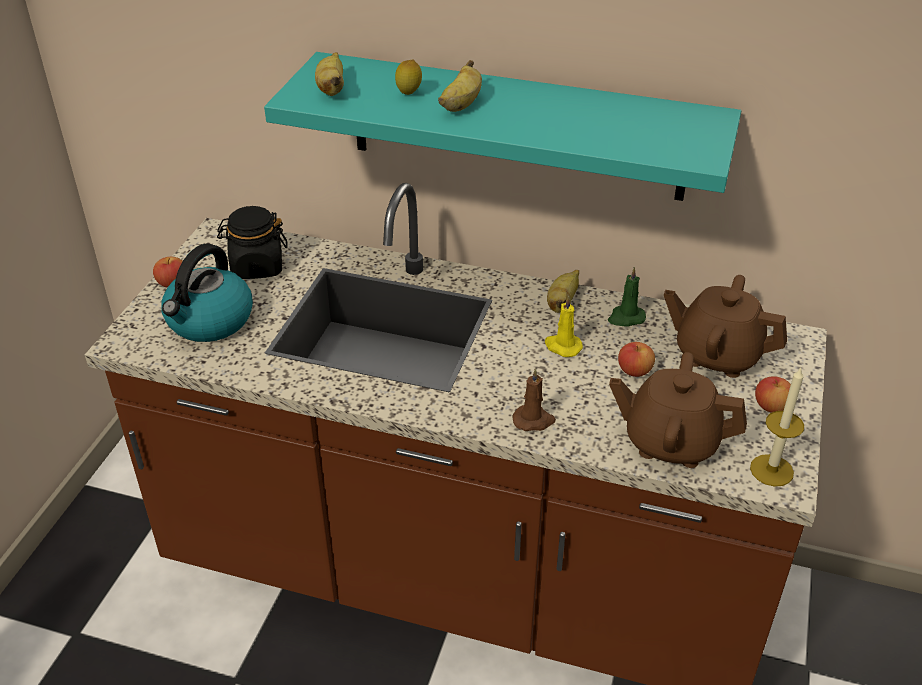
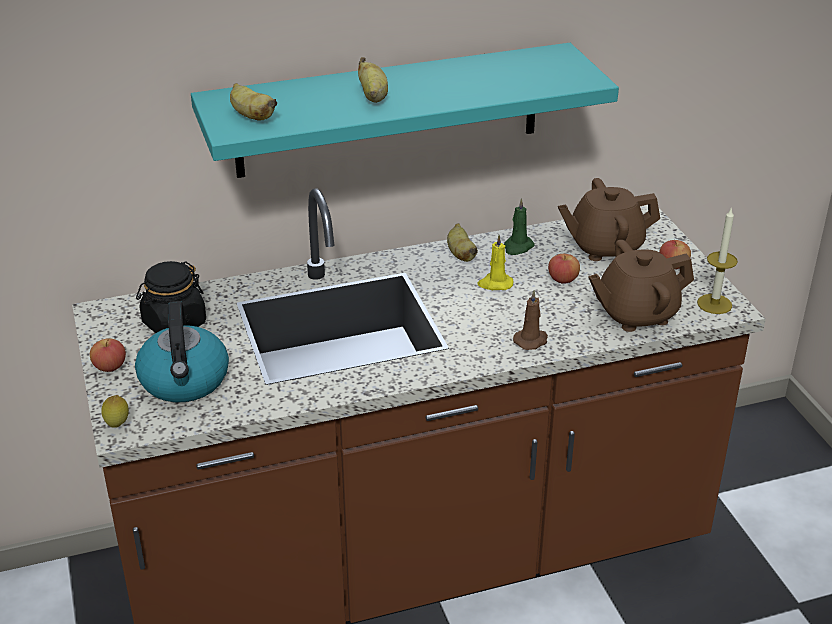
camera: 35 degrees left, 5 degrees down
lemon [395,59,422,95] -> lemon moved to [101,395,129,427]

